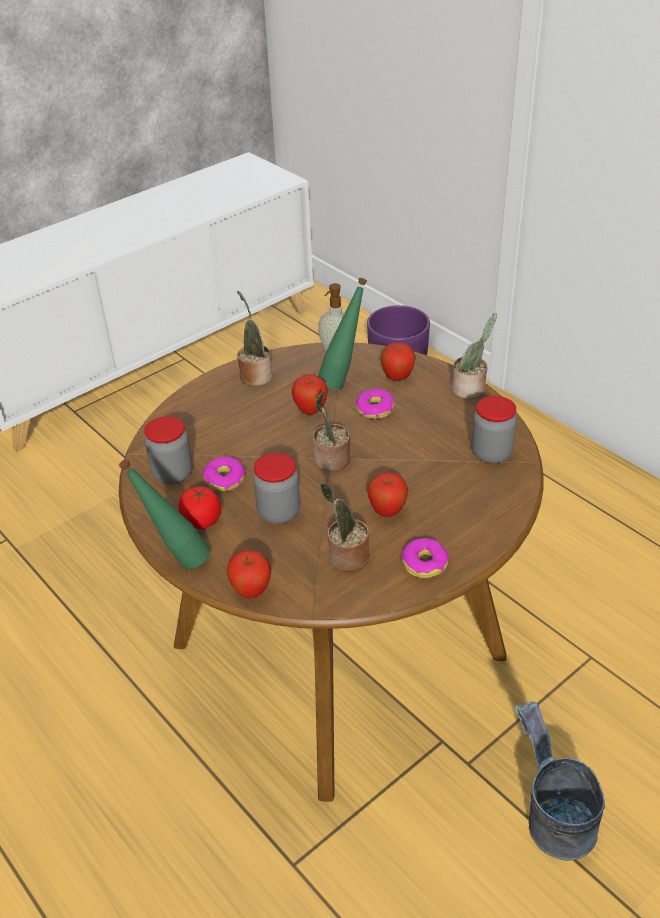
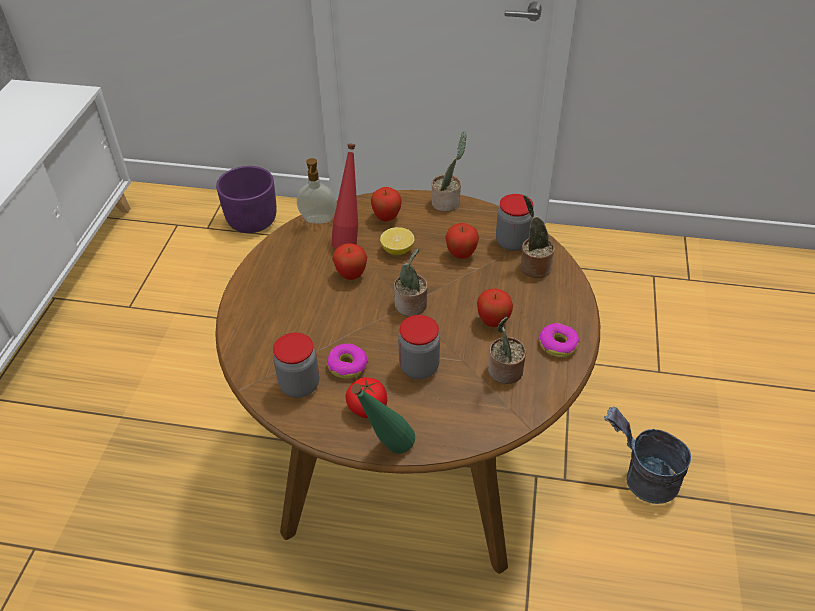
camera: 40 degrees left, 5 degrees up
apple [226,550,271,599] -> apple moved to [445,223,479,259]
potted plant [237,291,272,386] -> potted plant moved to [521,195,554,278]
green bottle [318,278,367,390] -> red bottle [332,144,358,249]
donut [356,389,394,419] -> lemon [380,227,414,255]

